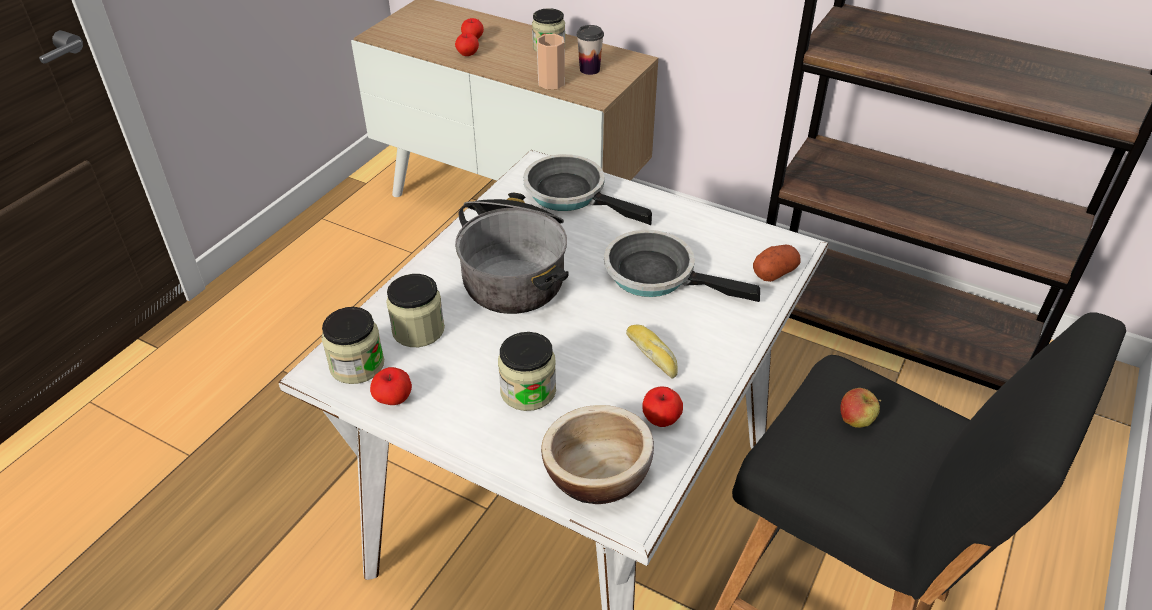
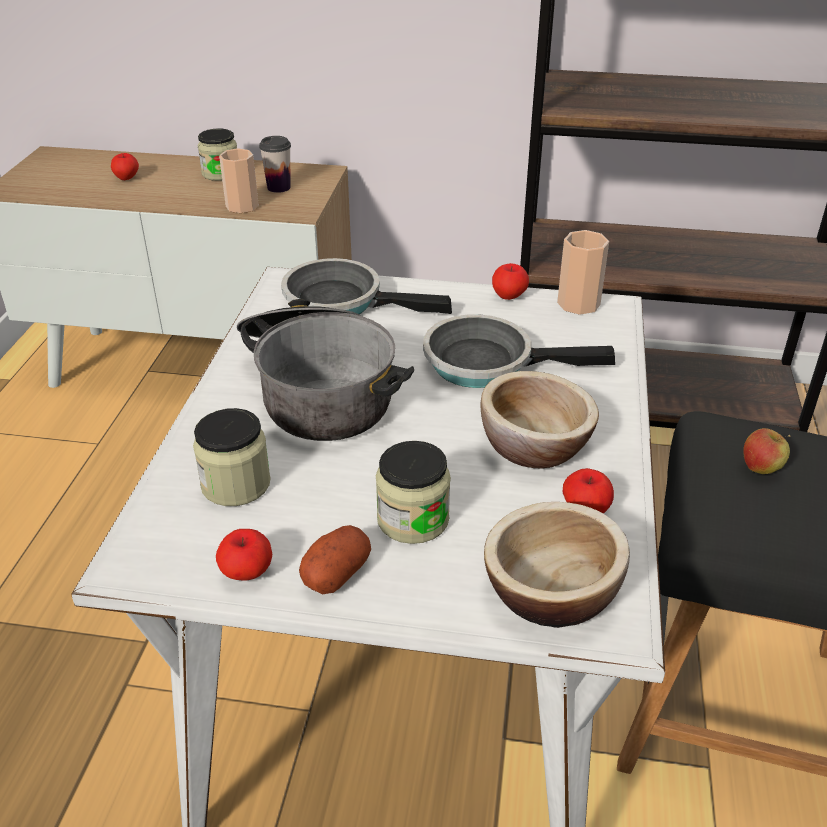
camera: 20 degrees left, 5 degrees down
jar [321,307,384,384] -> none
apple [455,33,479,56] -> apple moved to [492,263,529,300]
bread [626,324,677,378] -> bowl [481,371,599,468]
potato [753,245,800,282] -> potato moved to [299,525,371,594]
none -> cup [557,230,609,315]

